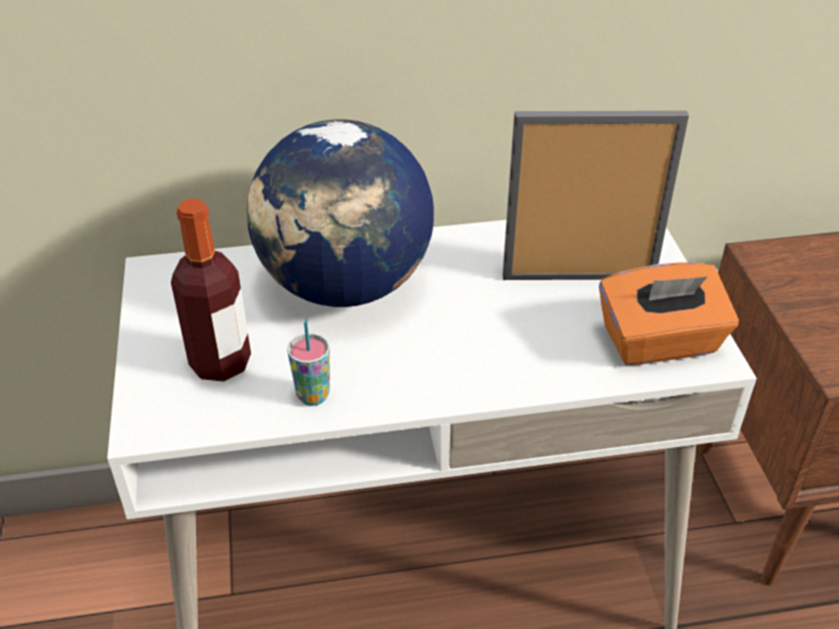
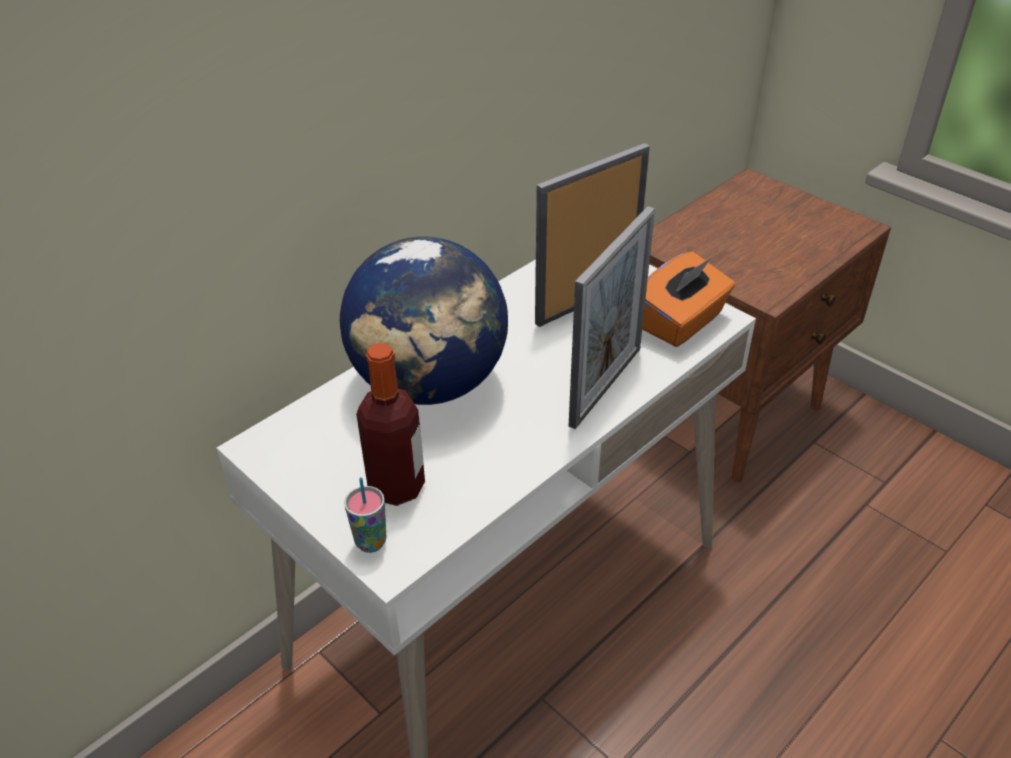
camera: 35 degrees left, 0 degrees up
cup [287,321,330,406] -> cup moved to [344,477,387,553]
none -> picture frame [568,206,655,429]

